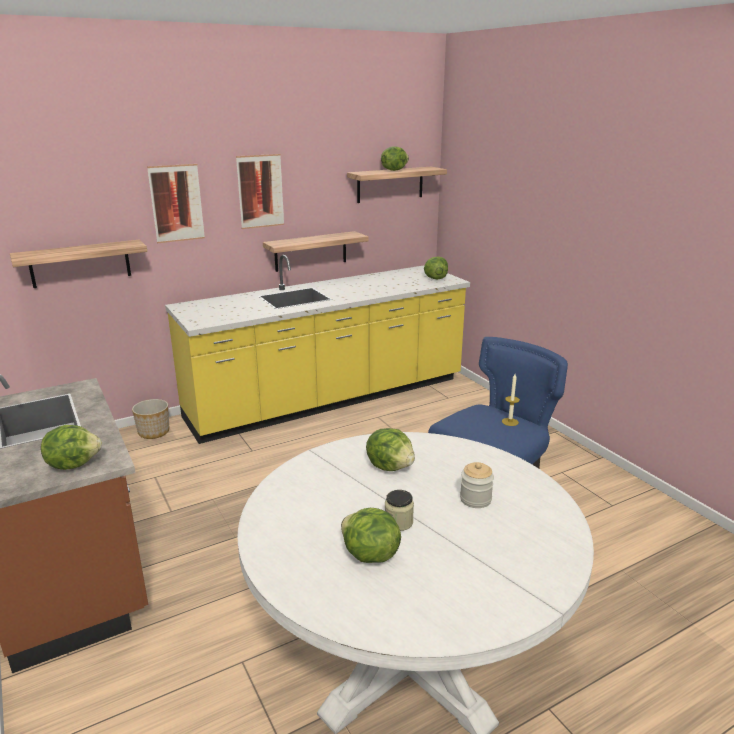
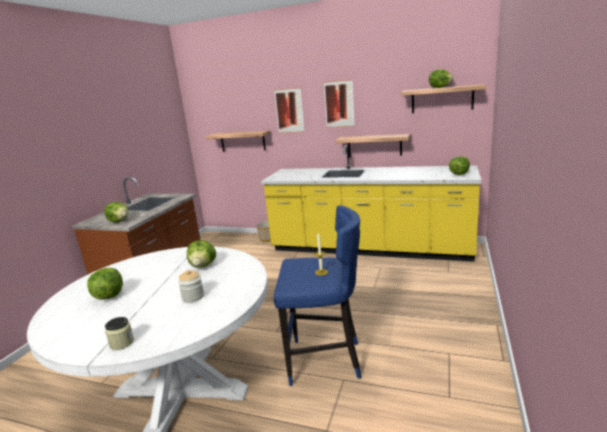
camera: 50 degrees right, 5 degrees down
jar [385,490,414,531] -> jar moved to [105,317,134,350]

